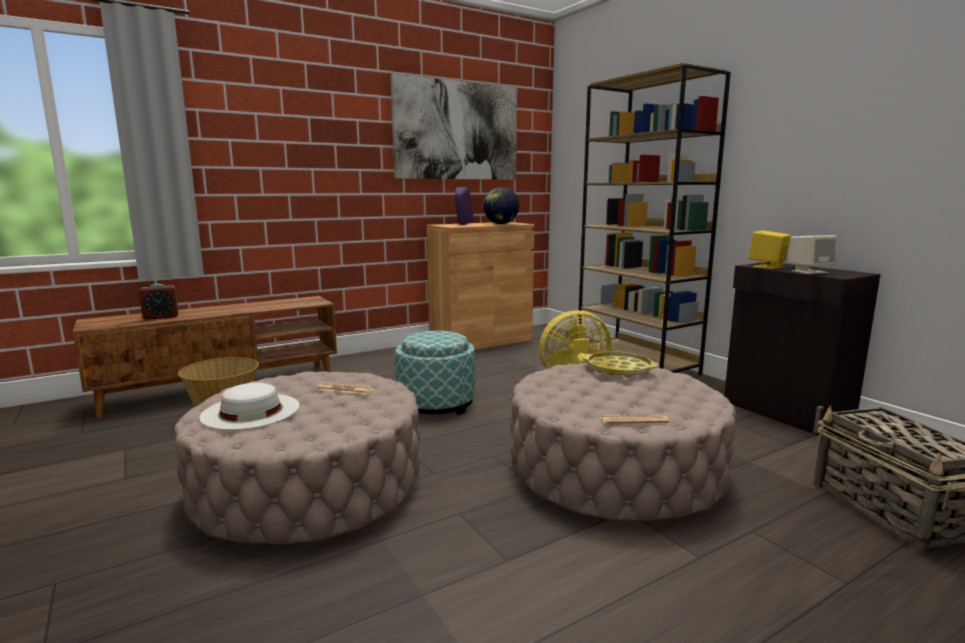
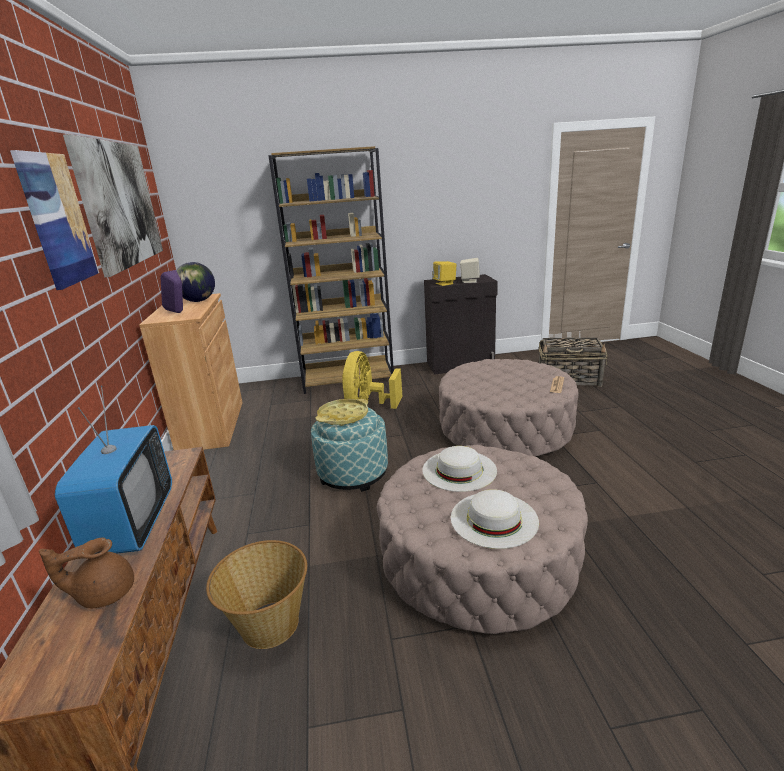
camera: 65 degrees left, 10 degrees up
alarm clock [139,284,178,320] -> brown teapot [39,538,134,609]
newspaper [316,382,374,395] -> white hat [422,446,497,492]
yellow tray [582,351,659,378] -> yellow tray moved to [316,399,368,426]
none -> picture [10,150,99,290]
none -> television [55,386,172,554]

